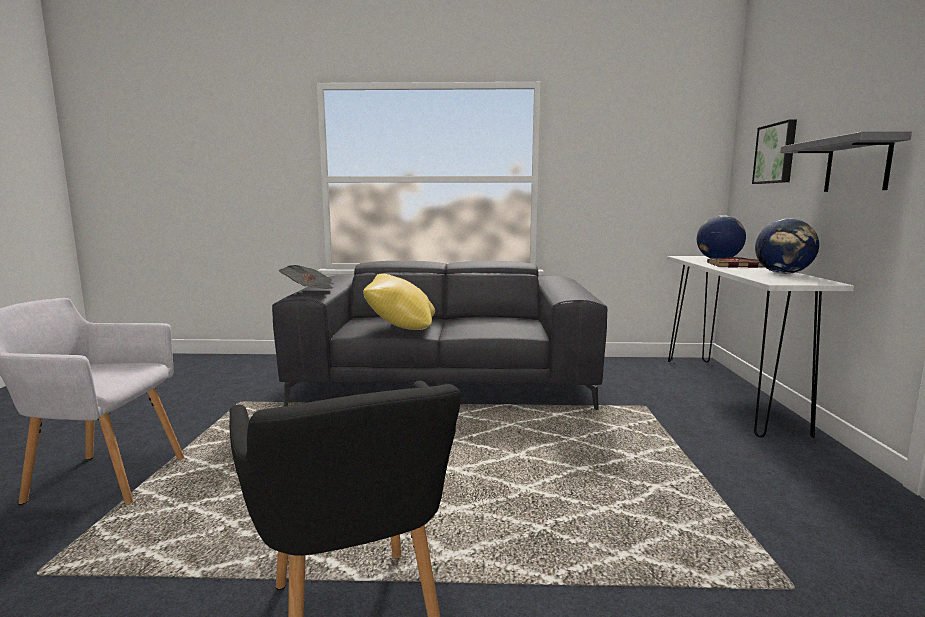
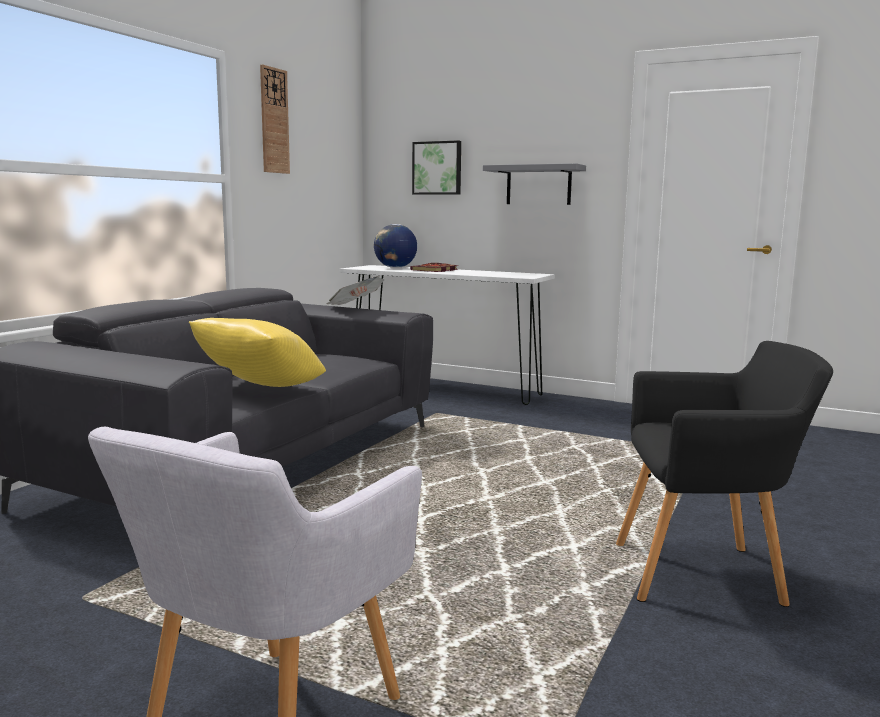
camera: 65 degrees left, 0 degrees up
newspaper [279,265,333,289] -> newspaper moved to [326,276,384,305]
globe [755,219,819,274] -> none
none -> wall clock [260,64,290,174]

